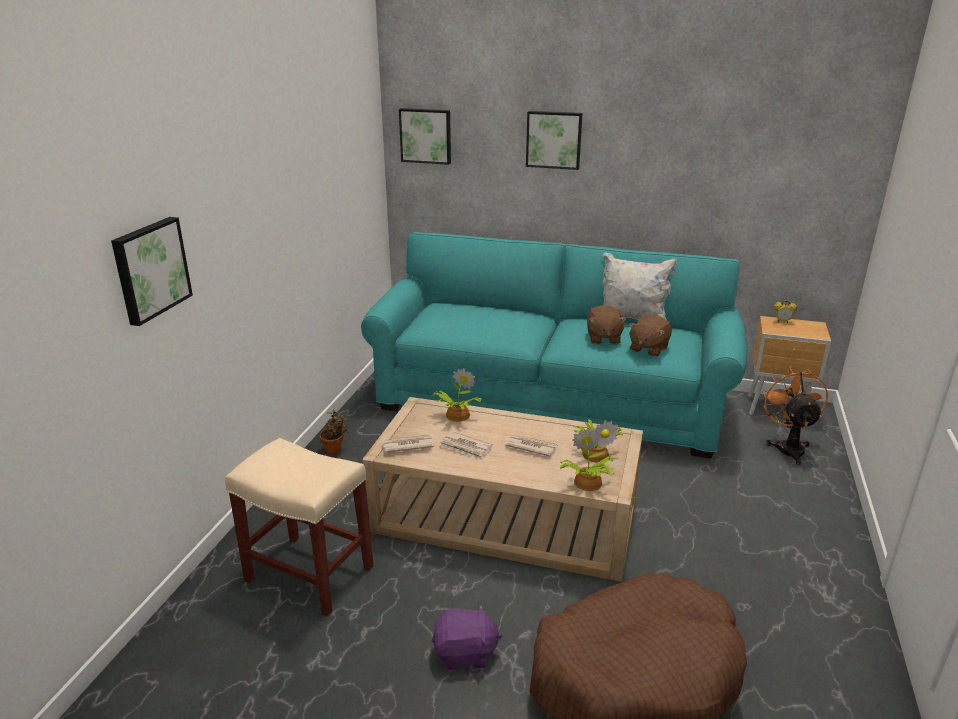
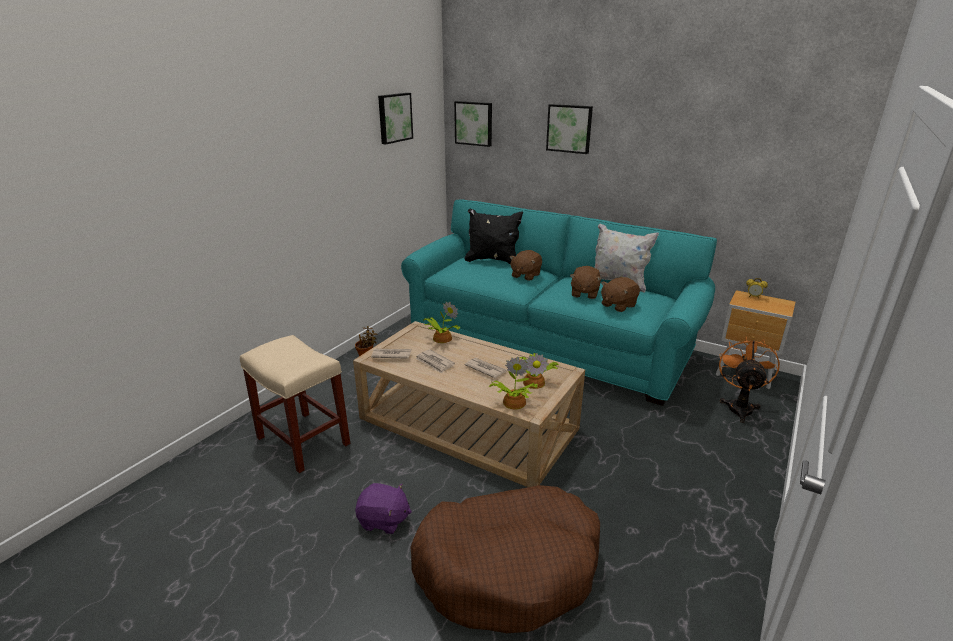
camera: 15 degrees right, 0 degrees up
picture [111,217,193,326] -> picture moved to [378,93,413,144]
none -> black pillow [464,208,523,264]
none -> brown plush toy [510,250,542,281]

